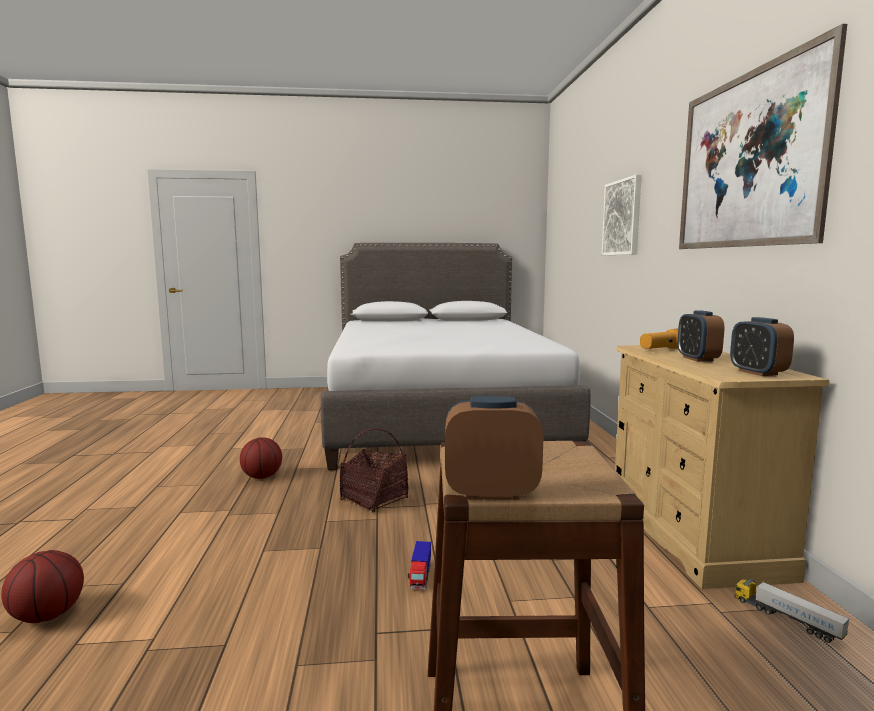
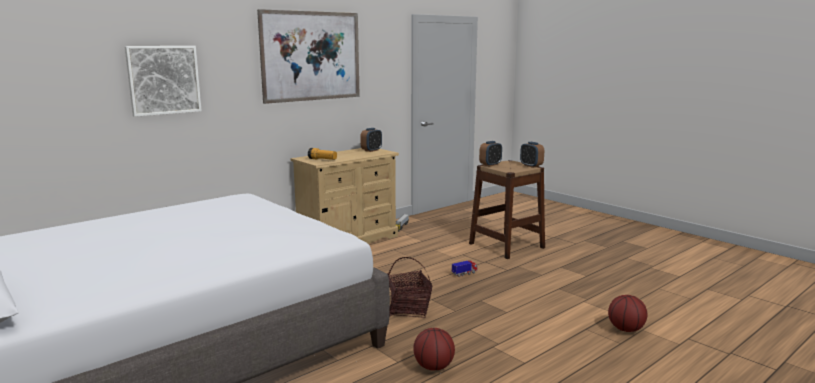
camera: 125 degrees left, 5 degrees up
alarm clock [678,310,724,362] -> alarm clock moved to [479,141,502,167]

